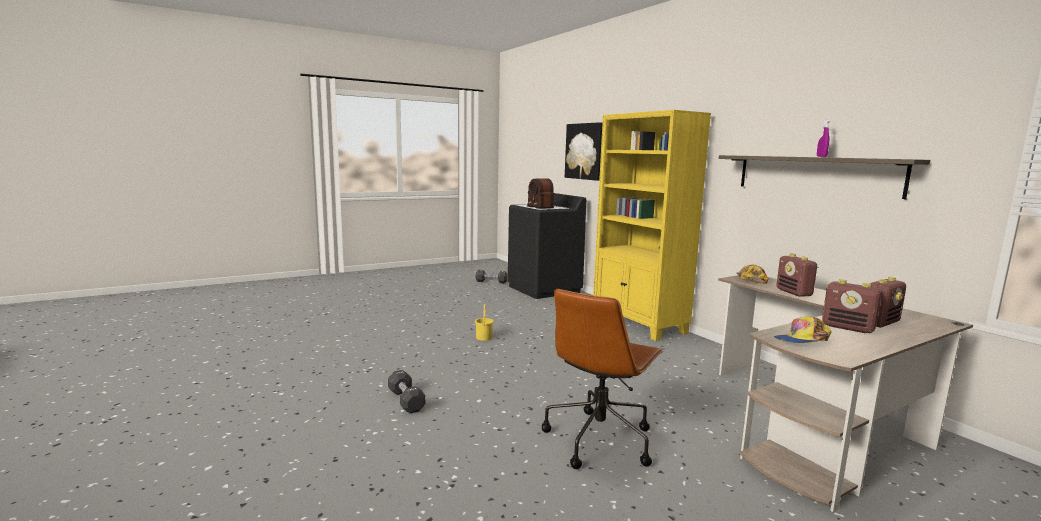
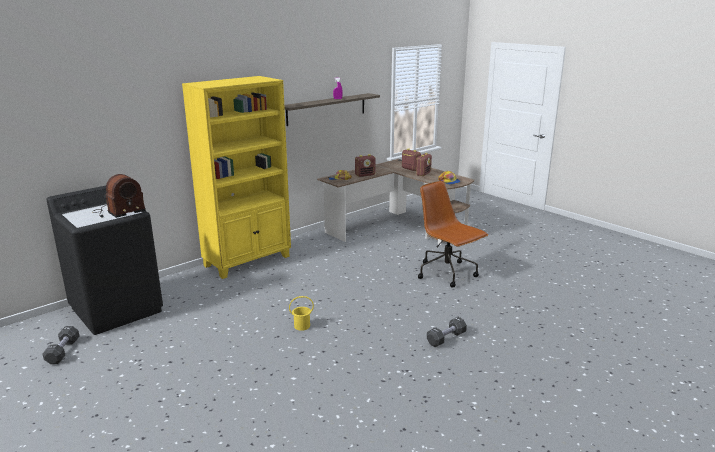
camera: 100 degrees left, 10 degrees up
brown office chair [542,289,663,469] -> brown office chair turned 150 degrees counterclockwise [418,181,488,287]
picture [565,122,602,181] -> none

